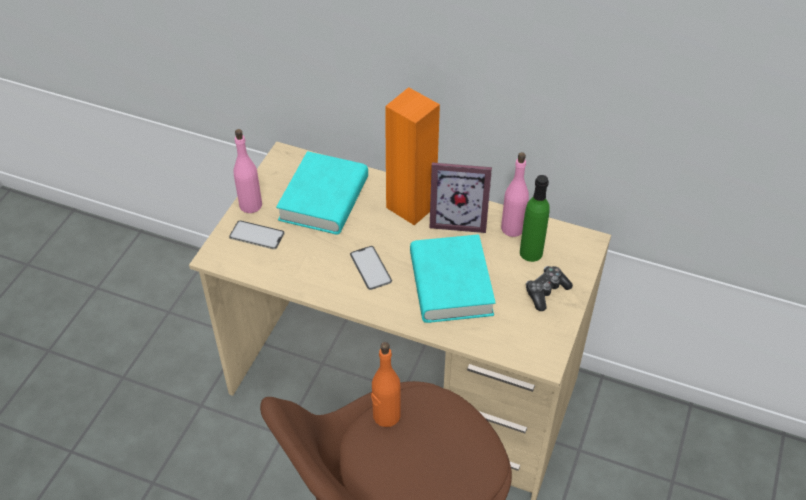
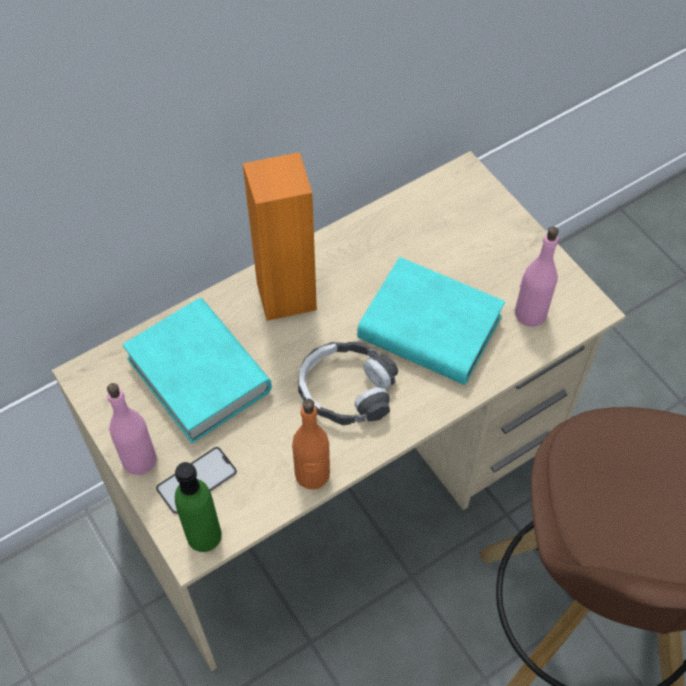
camera: 55 degrees left, 10 degrees up
phone [350,246,392,290] -> headphones [298,342,398,425]
orange bottle [371,342,401,427] -> orange bottle moved to [292,399,330,490]
picture frame [430,162,492,233] -> none
pink bottle [501,152,529,237] -> pink bottle moved to [515,226,559,327]
green bottle [520,175,550,262] -> green bottle moved to [175,462,222,552]
game controller [526,266,573,311] -> none

